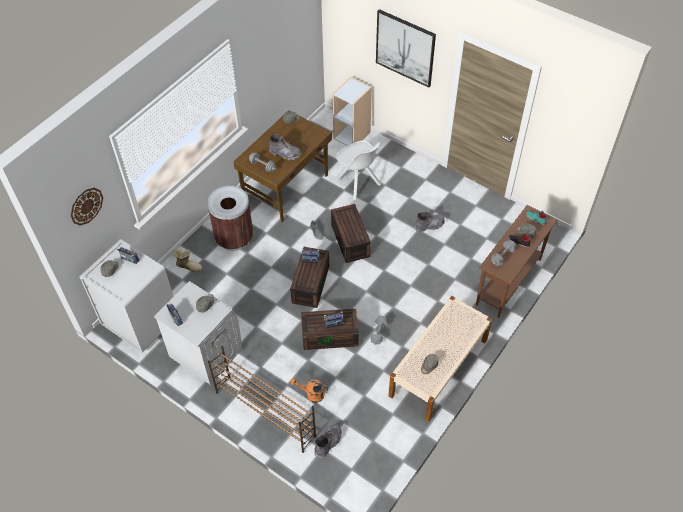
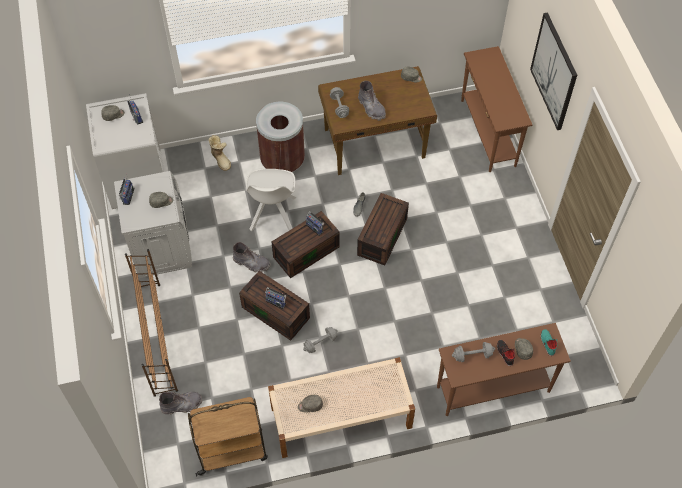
camera: 40 degrees right, 5 degrees up
wall clock [71,188,103,226] -> none
orange watering can [290,378,328,403] -> none
bookcase [332,77,372,146] -> brown console table [461,46,532,172]
white chair [334,141,381,201] -> white chair moved to [246,169,297,231]
grey boot [414,212,445,232] -> grey boot moved to [233,242,270,273]
none -> brown cart [188,397,268,477]

